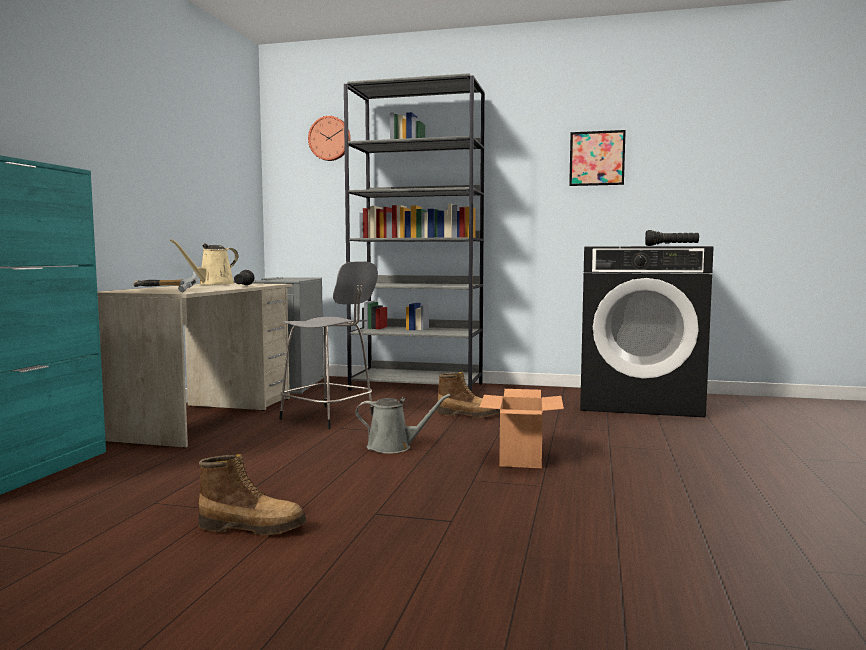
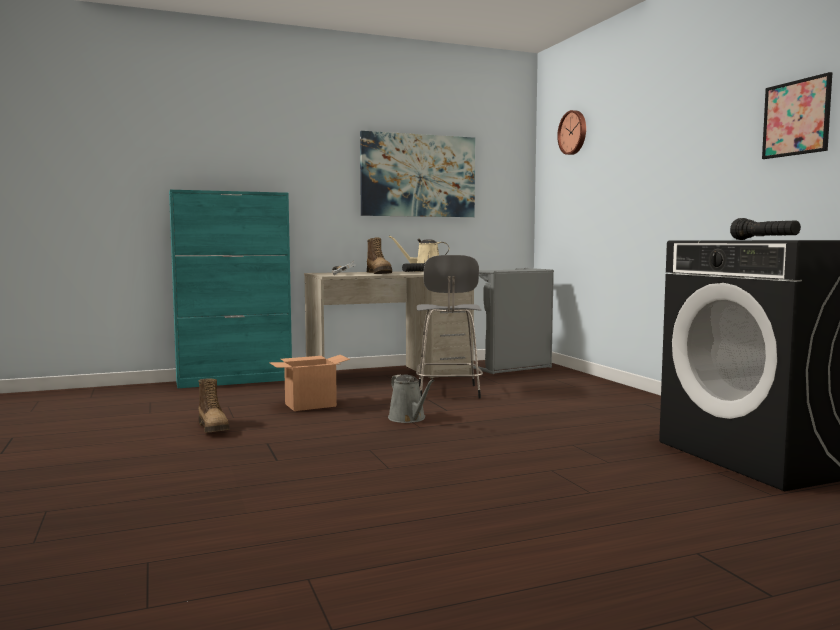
camera: 55 degrees right, 0 degrees up
grey bookcase [344,73,485,391] -> none
boot [437,372,500,418] -> boot moved to [367,237,392,274]
cardboard box [479,389,564,468] -> cardboard box moved to [269,355,350,411]
none -> picture [360,131,475,217]

